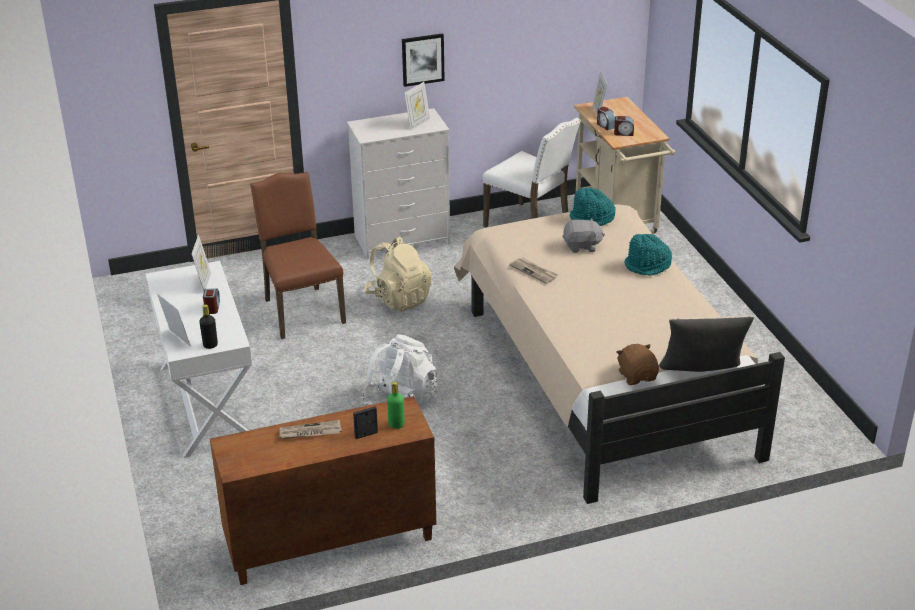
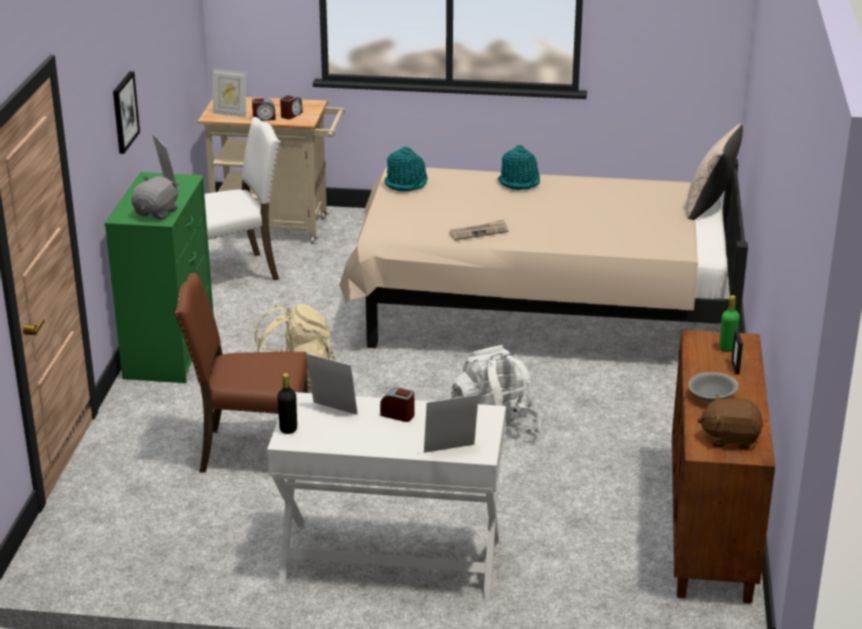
camera: 65 degrees left, 5 degrees down
black bottle [199,304,218,349] -> black bottle moved to [277,373,297,434]
newspaper [279,420,342,439] -> grey bowl [688,372,739,402]
white dresser [347,108,450,259] -> green dresser [105,172,214,383]
grey plush toy [562,218,605,253] -> grey plush toy moved to [132,177,179,220]
brown plush toy [617,344,659,385] -> brown plush toy moved to [698,394,763,450]

